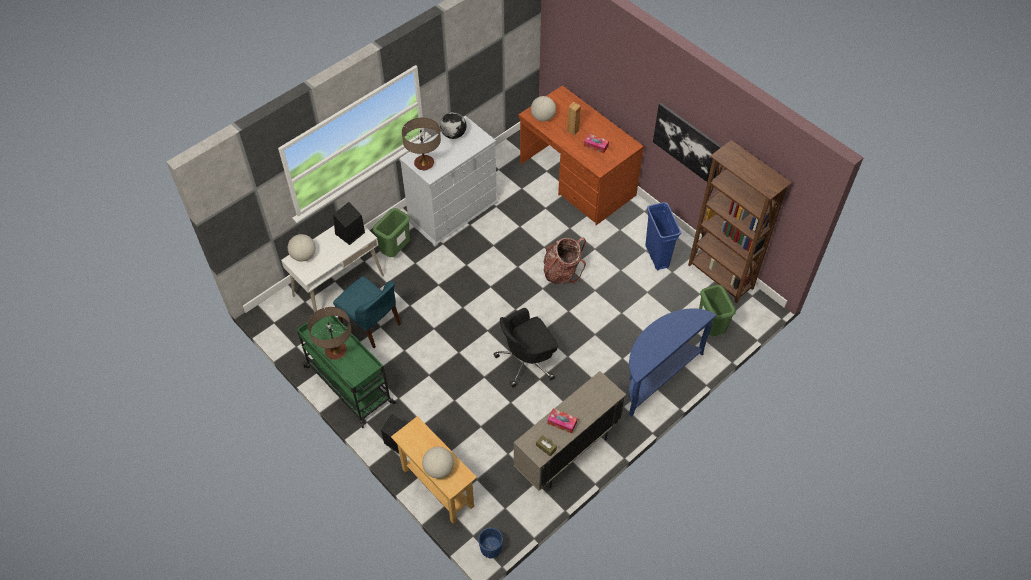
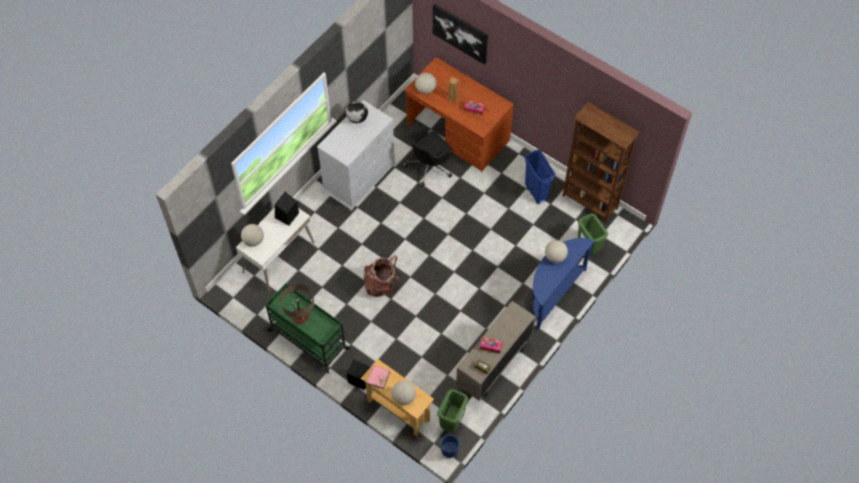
camera: 10 degrees left, 5 degrees up
blue chair [333,276,401,348] -> none
green trash can [373,208,410,257] -> green trash can moved to [437,389,468,432]
table lamp [402,118,441,170] -> none
black office chair [494,308,558,387] -> black office chair moved to [403,125,453,187]
backpack [544,238,586,284] -> backpack moved to [364,255,400,297]
picture [653,103,722,182] -> picture moved to [433,4,488,65]
none -> pink book [367,365,390,389]
none -> globe [545,240,568,263]

